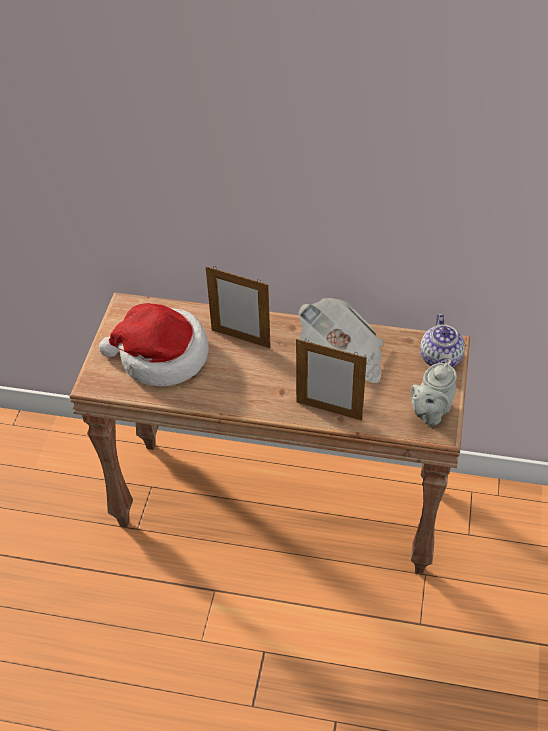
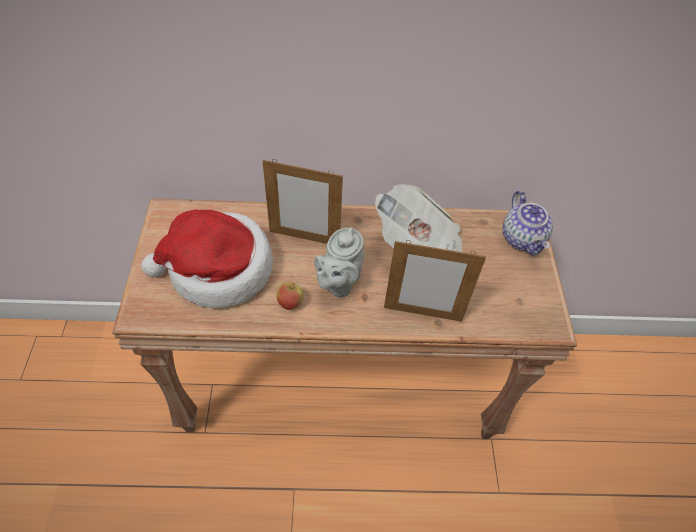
camera: 15 degrees left, 5 degrees up
grey teapot [410,363,457,426] -> grey teapot moved to [314,227,364,298]
none -> apple [276,281,304,310]

